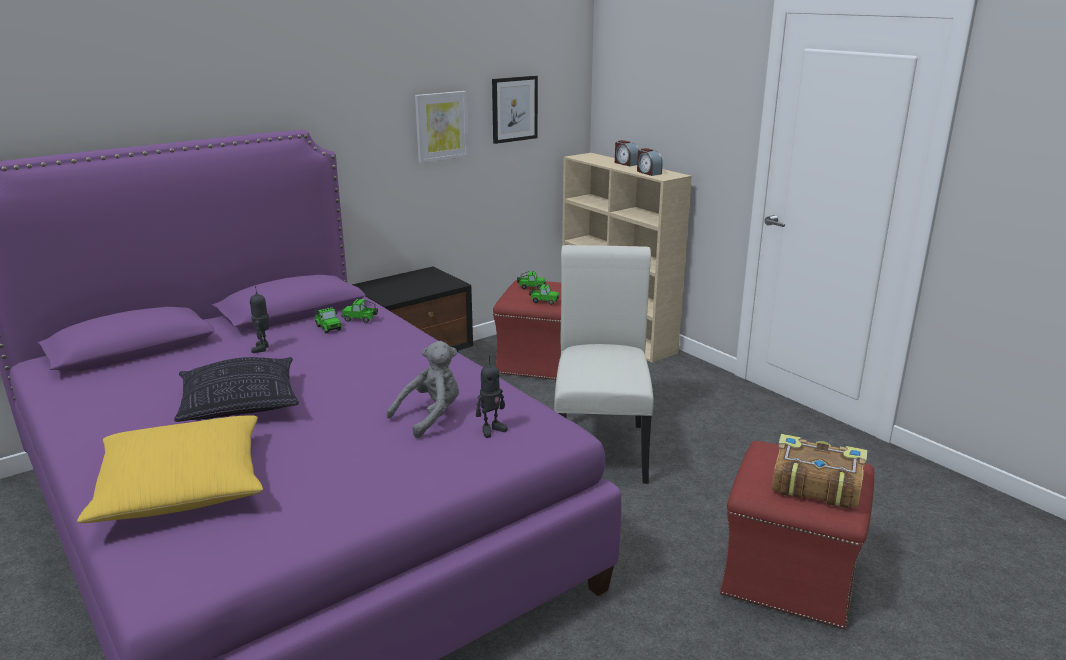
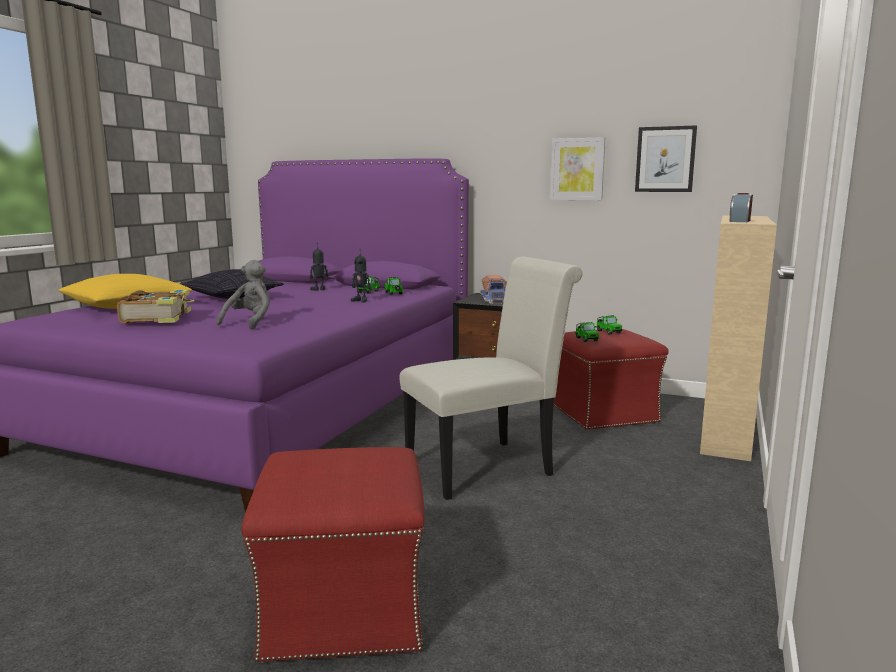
camera: 60 degrees right, 10 degrees down
grey plush toy [386,341,459,438] -> grey plush toy turned 90 degrees counterclockwise [217,260,270,329]
toy robot [476,356,508,438] -> toy robot moved to [351,254,371,302]
alarm clock [615,140,639,166] -> none
book [772,434,867,509] -> book moved to [117,290,194,324]
none -> toy truck [480,275,507,304]

